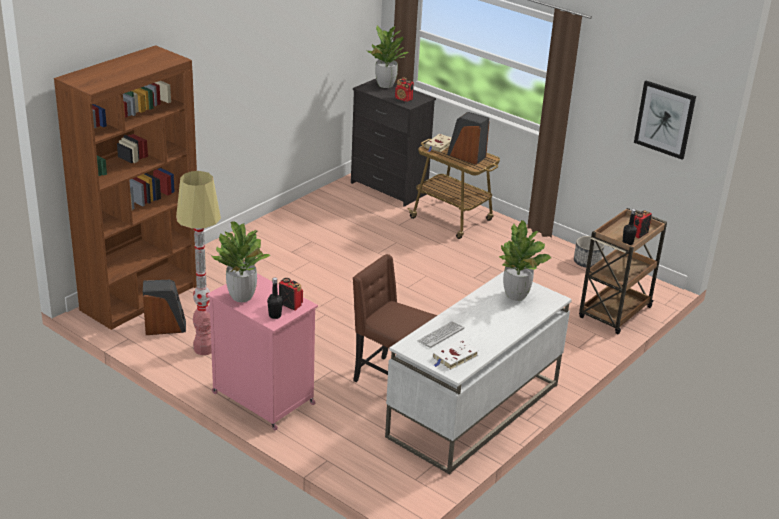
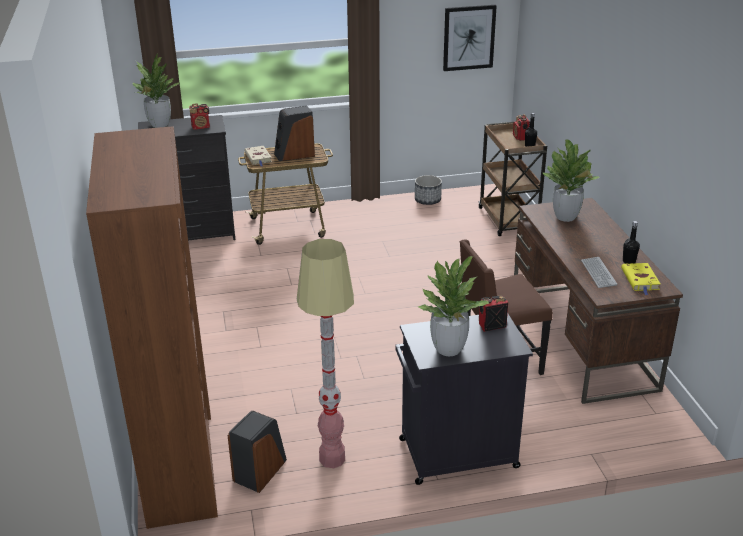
camera: 50 degrees left, 0 degrees up
pink cabinet [206,274,318,430] -> black cabinet [395,314,533,485]
black bottle [267,278,283,319] -> black bottle moved to [623,221,640,264]
white desk [385,271,572,475] -> brown desk [514,198,683,404]
white book [433,339,479,370] -> yellow book [621,263,660,295]

